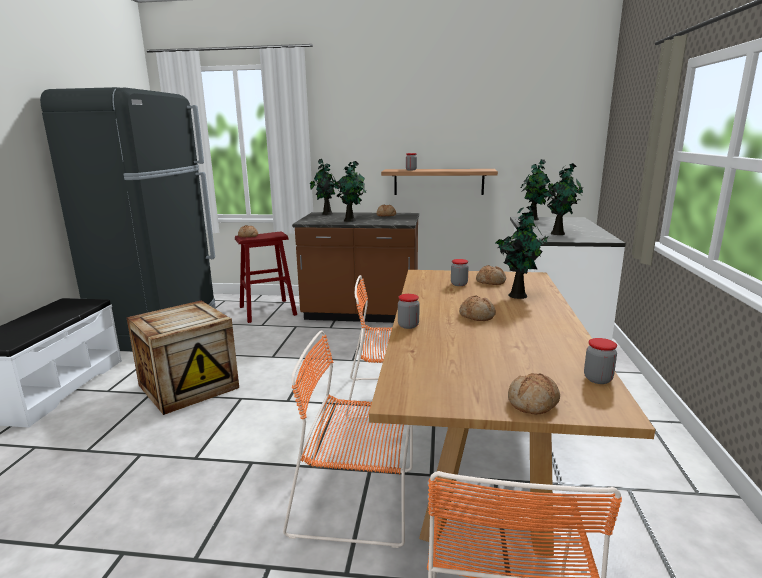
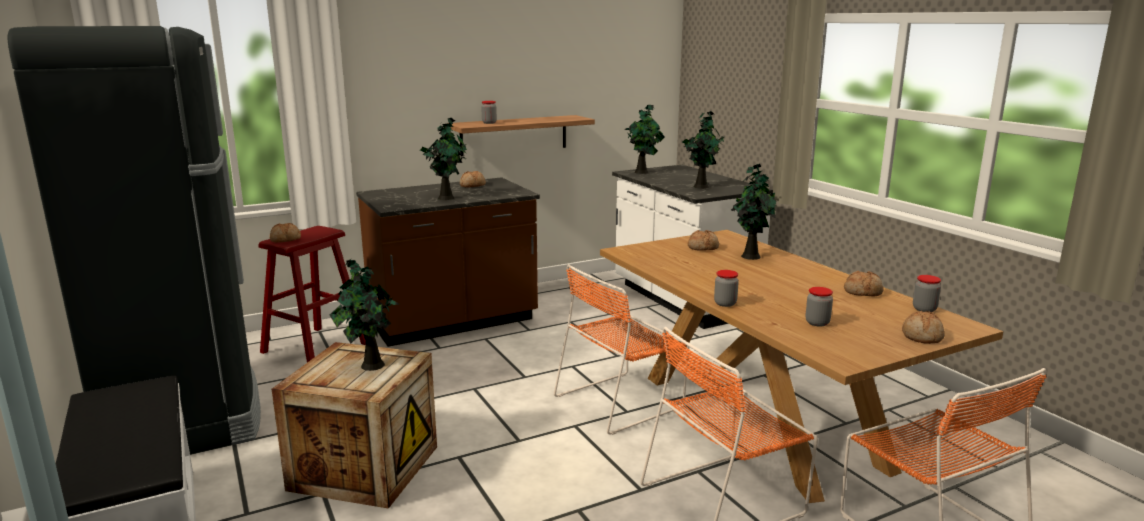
camera: 35 degrees left, 0 degrees up
potted plant [310,159,338,215] -> potted plant moved to [330,258,399,371]
jar [451,259,469,286] -> jar moved to [805,287,833,326]
bread [459,295,496,321] -> bread moved to [844,271,884,296]

